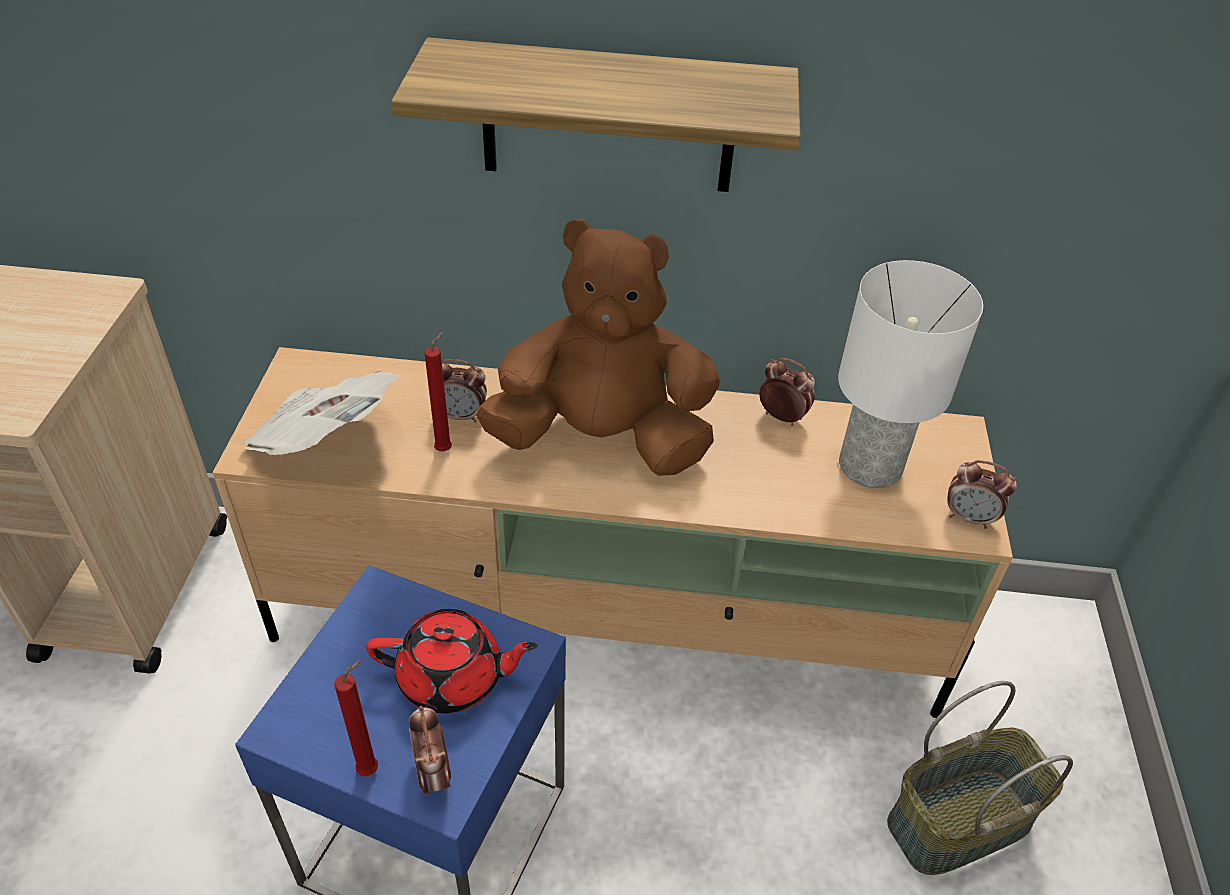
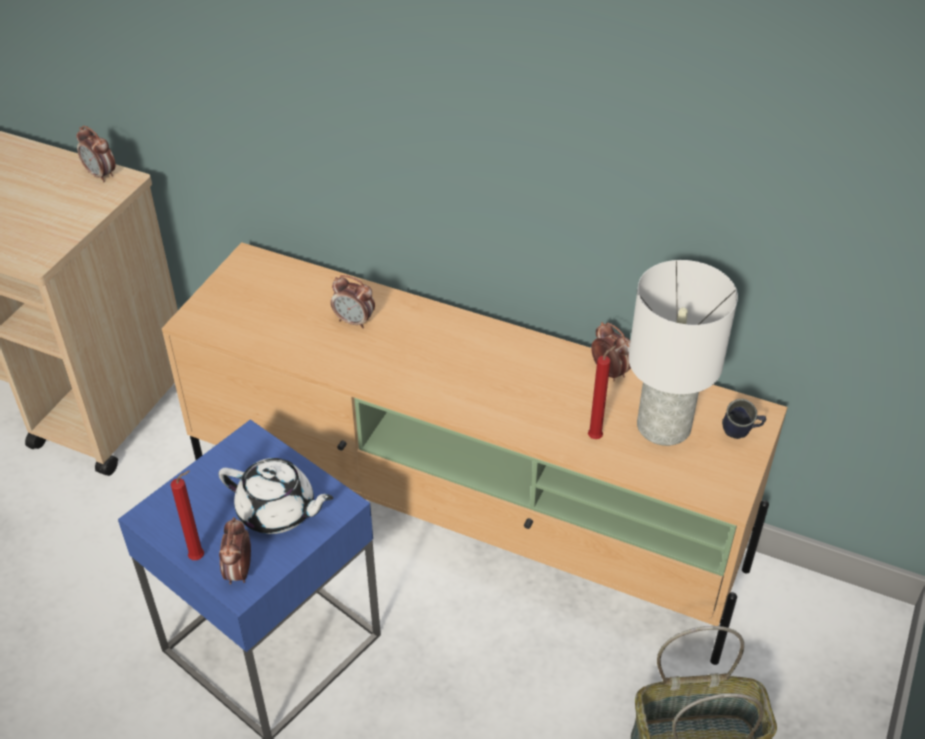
camera: 20 degrees right, 0 degrees up
newspaper [240,371,399,455] -> none
red teapot [366,609,538,714] -> white teapot [218,458,333,534]
shelf [391,38,801,192] -> none
red candle [425,332,452,451] -> red candle moved to [588,345,616,439]
brown plush toy [476,219,720,476] -> none
alarm clock [947,460,1017,529] -> alarm clock moved to [76,126,116,182]
none -> blue mug [722,399,766,439]

